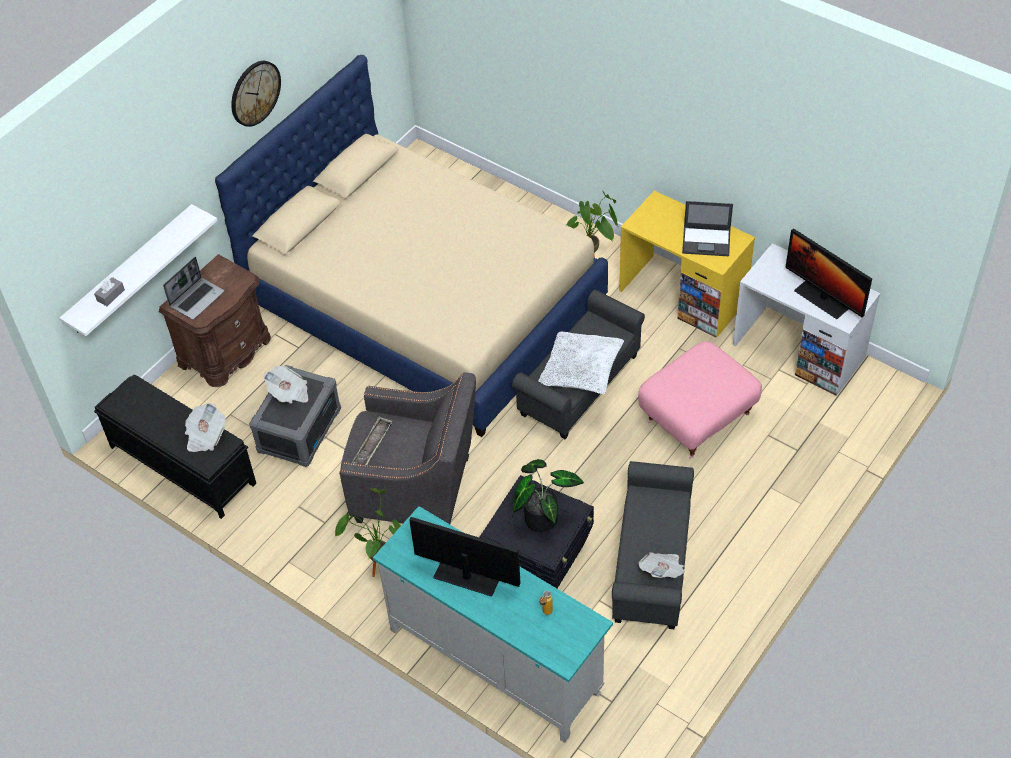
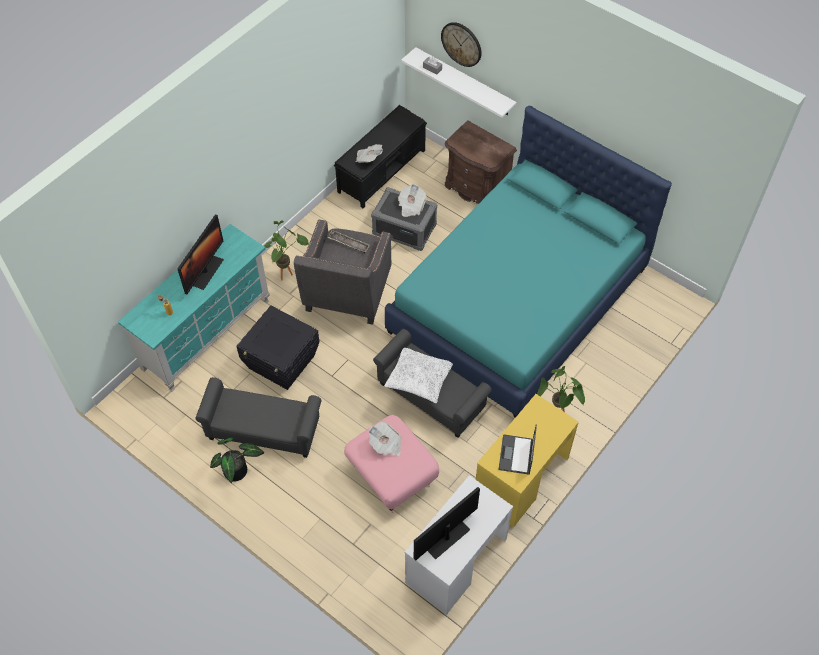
camera: 90 degrees right, 5 degrees up
laptop [163,257,224,320] -> none
beige bed [215,55,608,437] -> turquoise bed [385,106,672,418]
wall clock [231,61,281,127] -> wall clock moved to [441,22,482,67]
potted plant [513,459,584,532] -> potted plant moved to [210,437,264,483]
newspaper [639,552,685,578] -> newspaper moved to [369,422,402,456]

